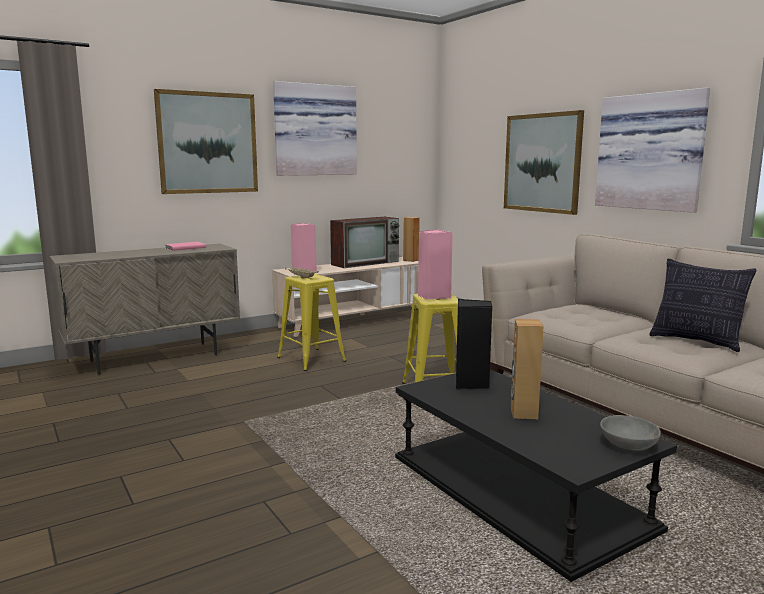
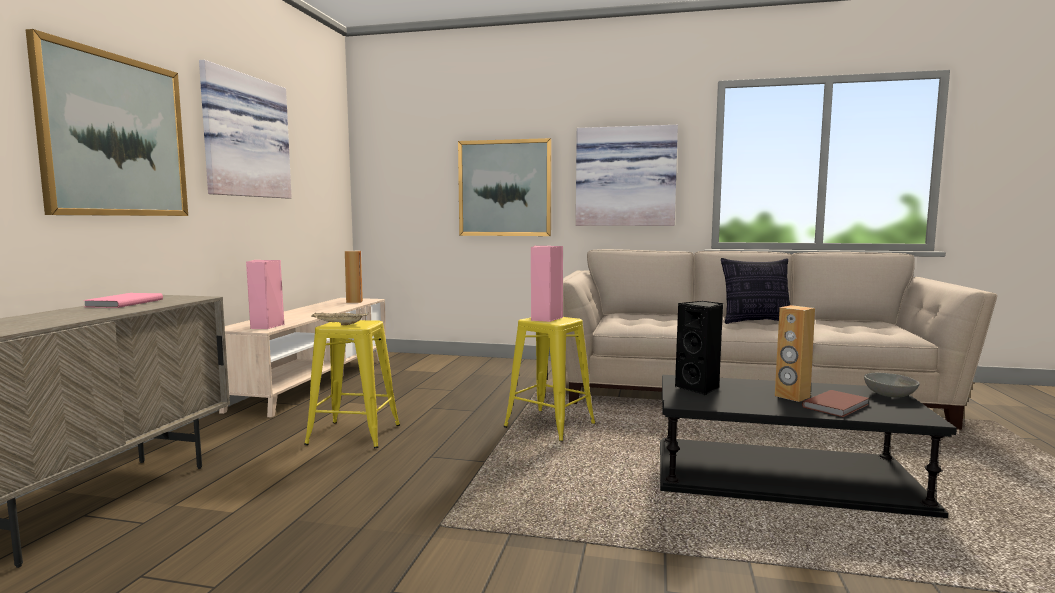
camera: 45 degrees left, 5 degrees down
television [330,217,400,268] -> none
none -> brown book [802,390,869,417]

